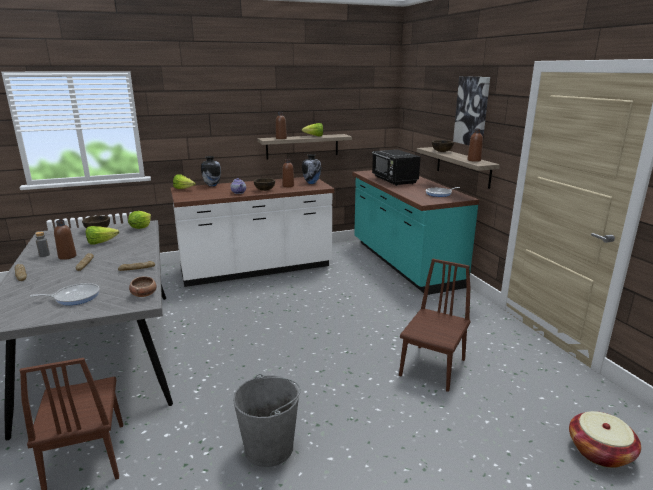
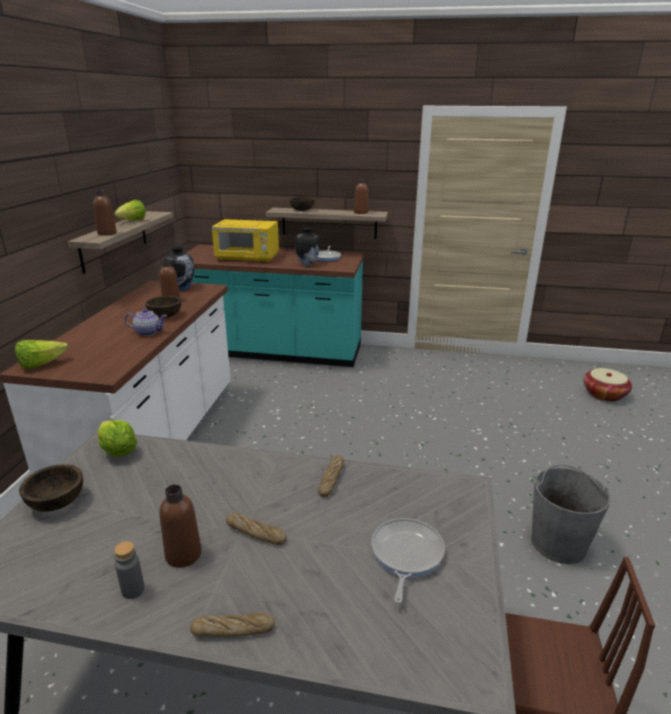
camera: 60 degrees left, 5 degrees up
lettuce [86,226,119,245] -> none
bowl [129,276,157,297] -> none
vase [201,156,221,186] -> vase moved to [295,227,320,266]
black microwave [372,149,420,186] -> yellow microwave [211,219,279,262]
brown chair [399,259,471,392] -> none
picture [453,76,490,145] -> none

